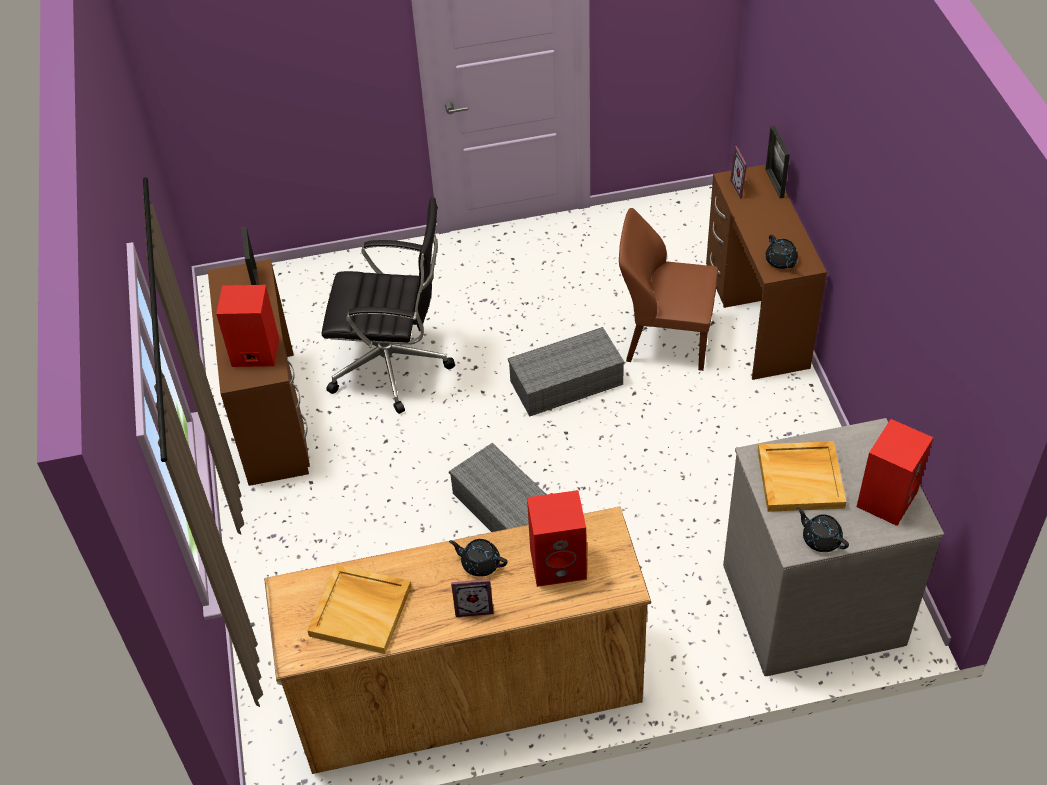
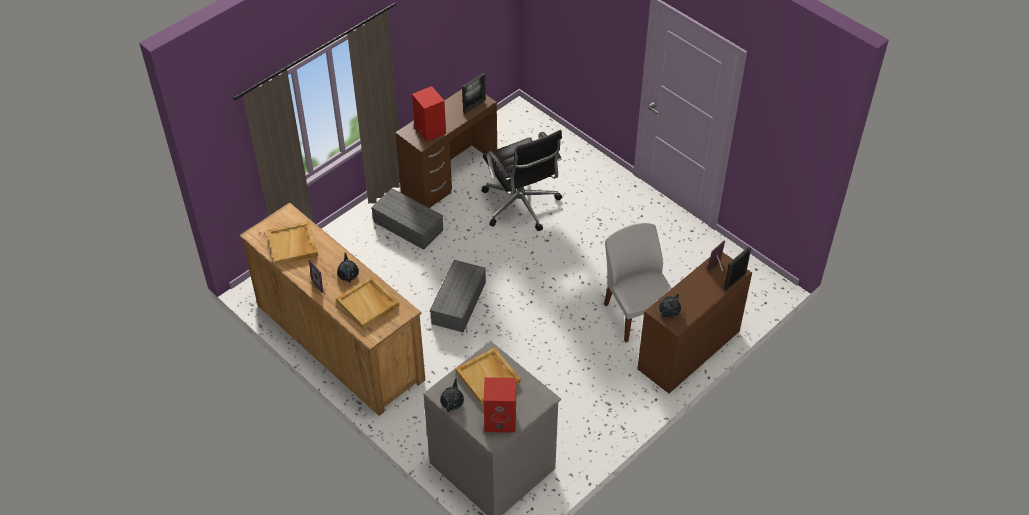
camera: 55 degrees right, 0 degrees up
grey storage box [508,327,625,417] -> grey storage box moved to [371,188,443,250]
red speaker [527,490,587,587] -> beige tray [336,276,399,329]
brown chair [619,208,718,371] -> white chair [604,223,672,343]

